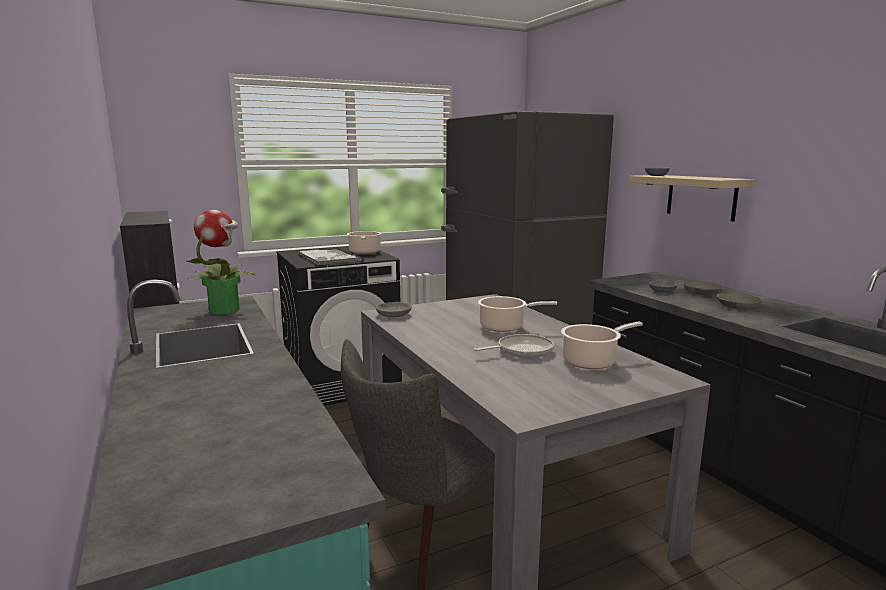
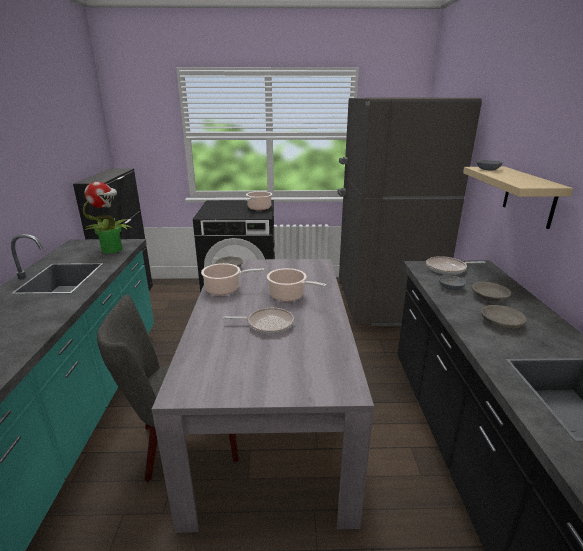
camera: 25 degrees right, 10 degrees up
tray [297,247,360,265] -> none
cooking pot [561,322,643,369] -> cooking pot moved to [201,263,264,295]
none -> frying pan [426,256,486,275]

